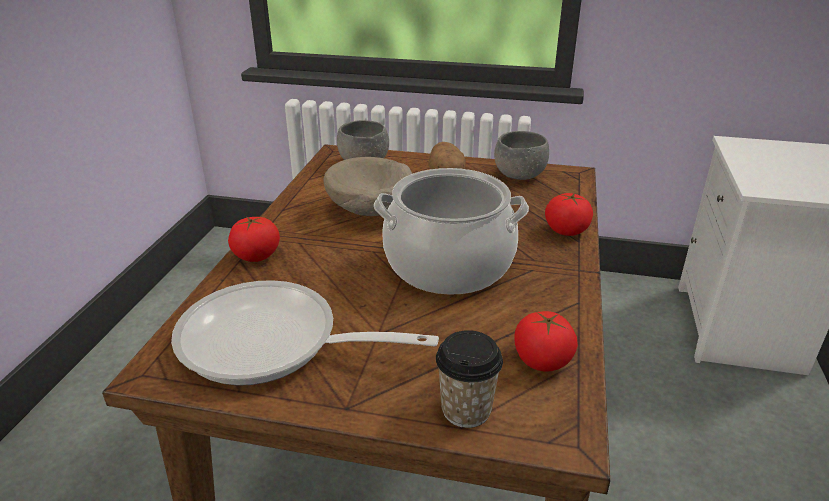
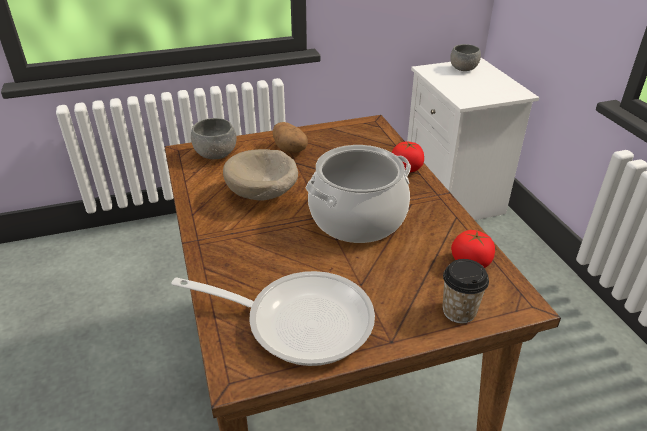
camera: 30 degrees left, 5 degrees up
frying pan [171,280,439,386] -> frying pan turned 150 degrees counterclockwise [171,271,375,366]
tomato [228,216,280,262] -> none
grey bowl [494,131,549,180] -> grey bowl moved to [450,44,481,71]

